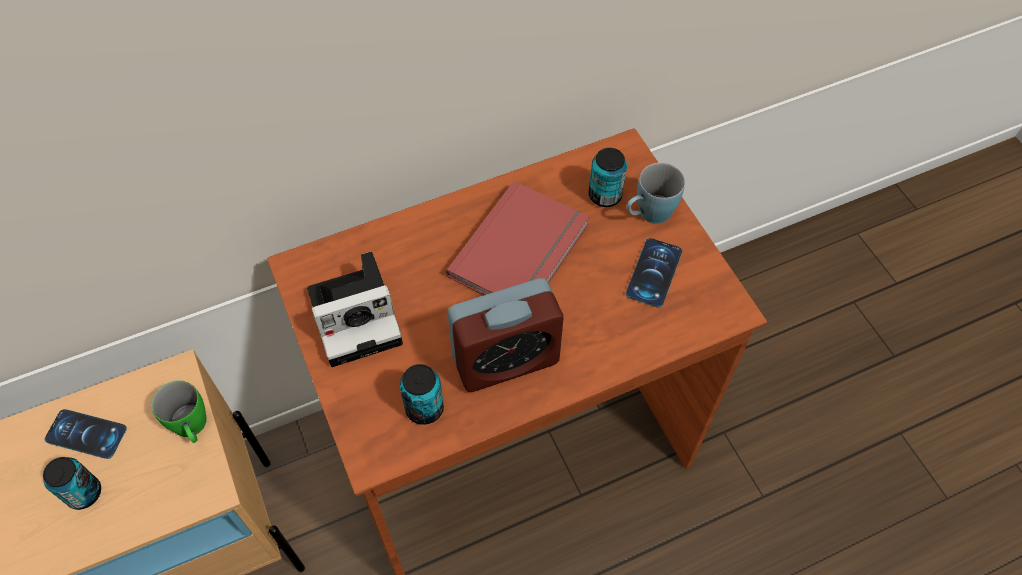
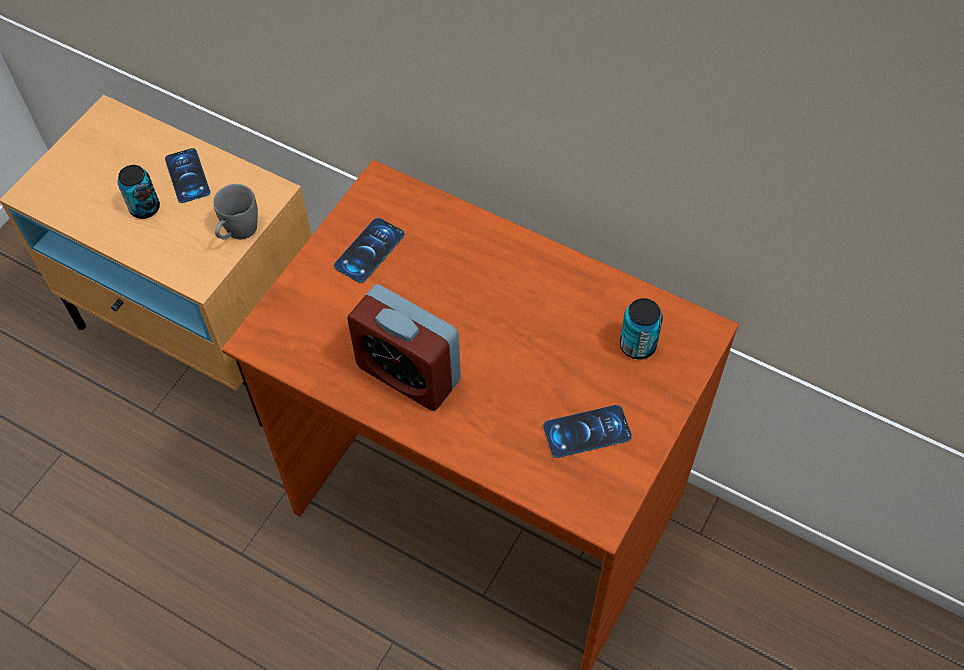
camera: 55 degrees right, 0 degrees up
green mug [152,380,207,443] -> grey mug [213,184,258,240]
camera [307,251,403,367] -> phone [334,218,405,283]
can [400,364,444,425] -> none
red book [446,181,589,295] -> none
blue mug [627,163,685,224] -> none

